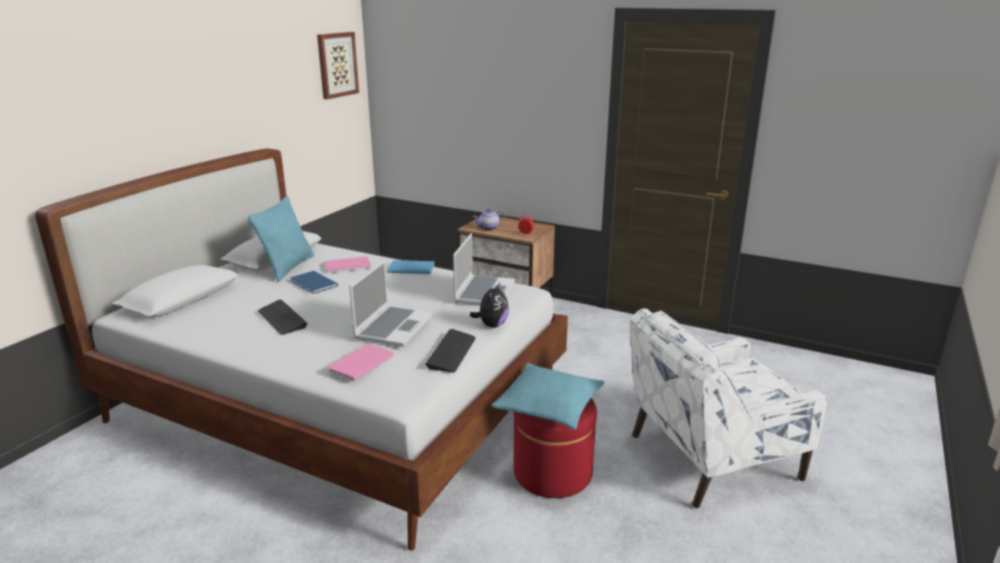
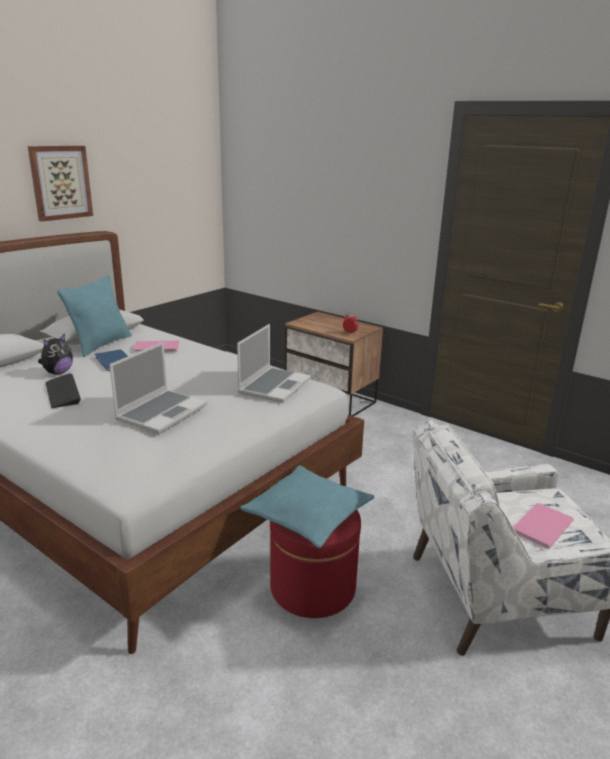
camera: 10 degrees right, 0 degrees up
picture [317,32,359,99] -> picture moved to [28,146,93,221]
pink book [328,344,394,381] -> pink book moved to [513,503,574,549]
blue book [387,260,435,274] -> none
keyboard [425,329,476,372] -> none
plush toy [470,283,509,328] -> plush toy moved to [38,333,73,375]
teapot [473,209,505,231] -> none

